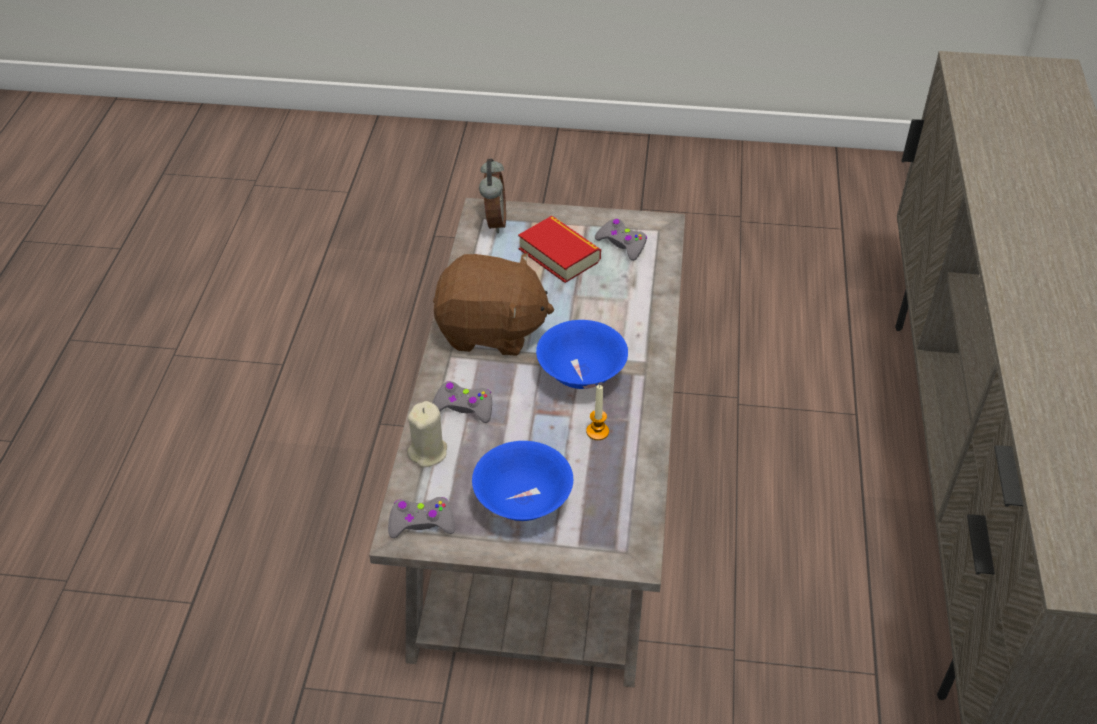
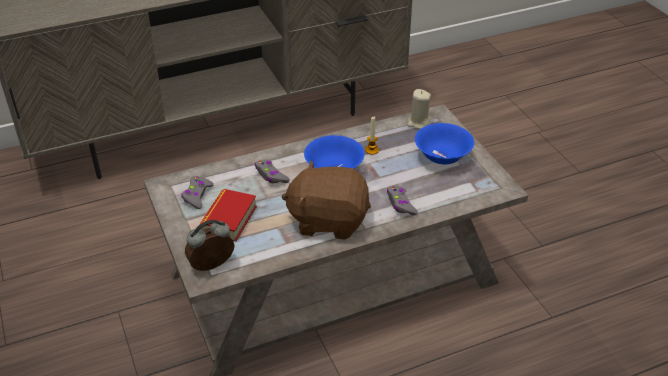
camera: 120 degrees left, 5 degrees down
grey game controller [388,497,455,538] -> grey game controller moved to [255,160,290,183]
beige candle [407,401,447,467] -> beige candle moved to [407,89,431,129]
brown plush toy [433,253,554,356] -> brown plush toy turned 60 degrees counterclockwise [281,160,371,240]

